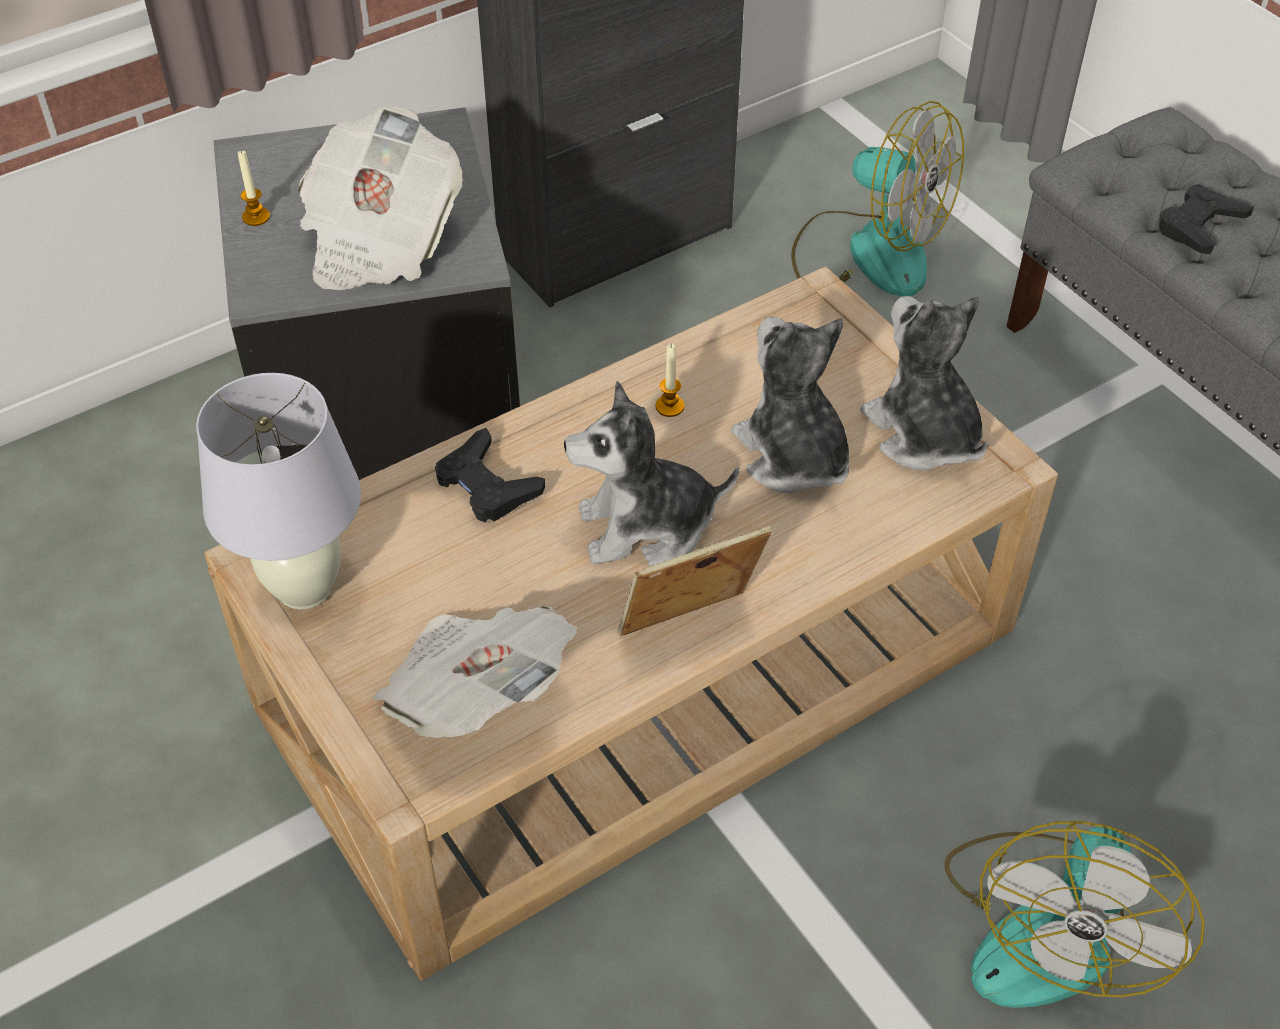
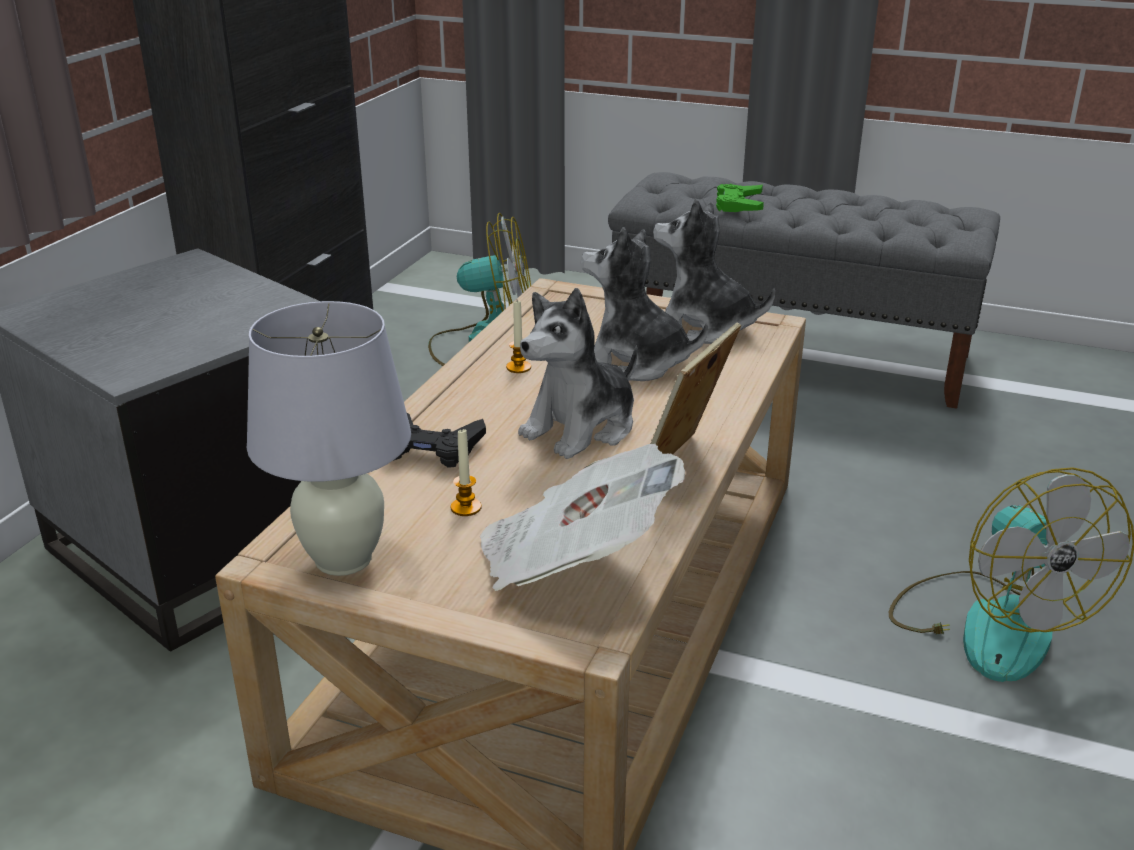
camera: 35 degrees left, 20 degrees down
candle [238,150,270,226] -> candle moved to [451,429,481,516]
newspaper [298,106,463,290] -> none
black game controller [1159,184,1254,254] -> green game controller [716,184,764,212]

